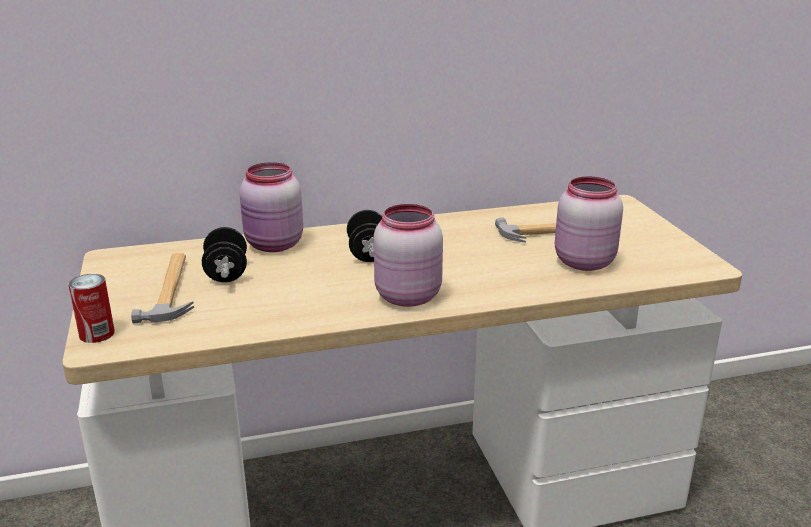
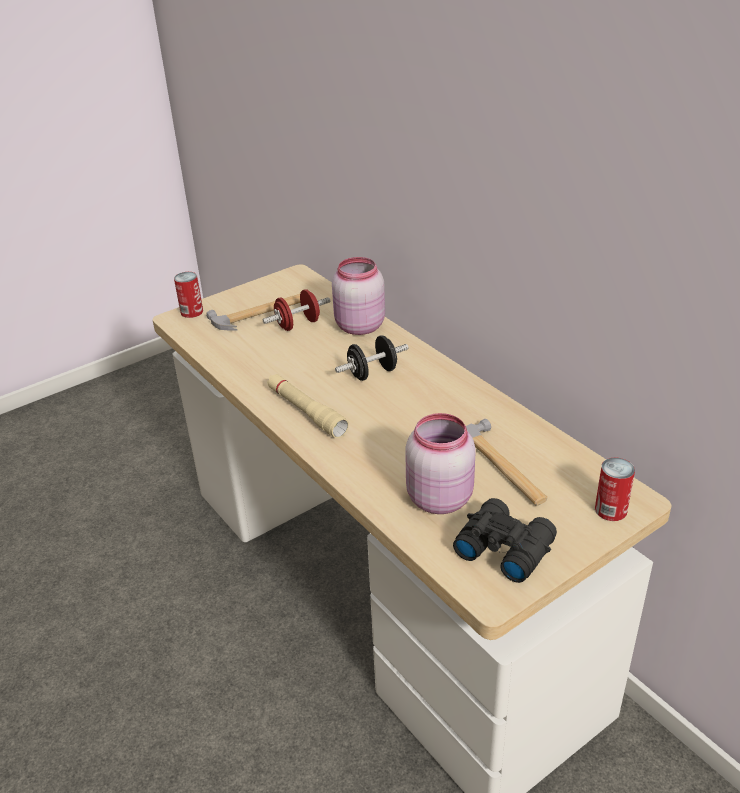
camera: 70 degrees right, 10 degrees up
black dumbbell [202,227,247,282] -> red dumbbell [263,289,330,331]
pink jar [374,204,443,307] -> beige flashlight [267,374,349,438]
none -> black binoculars [453,498,557,583]
none -> can [595,457,635,521]

